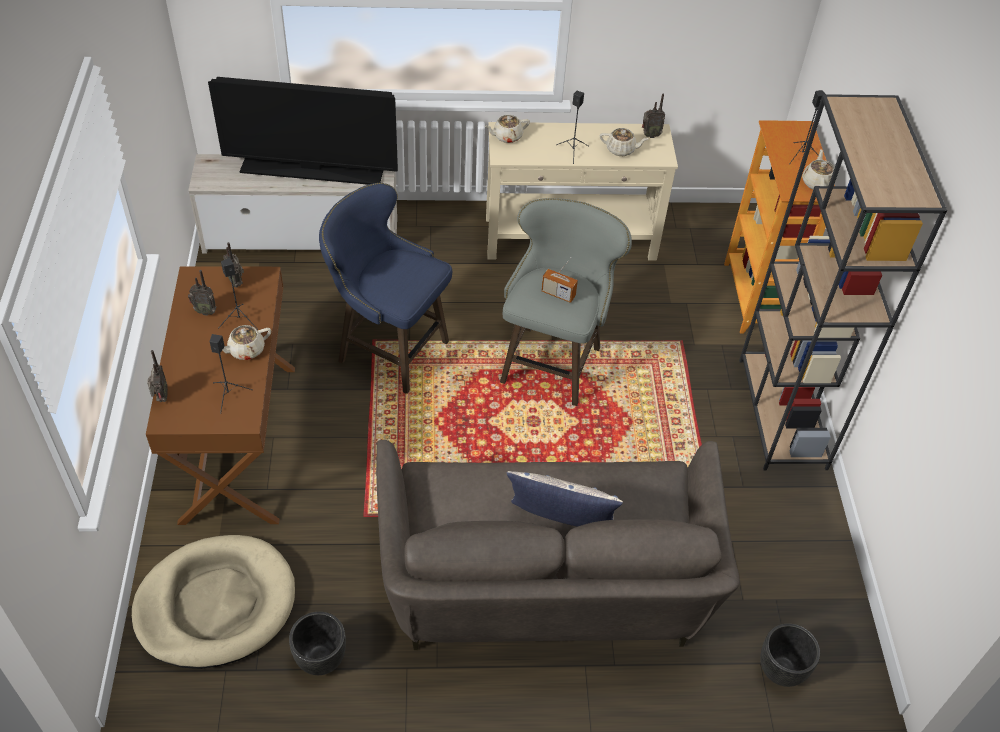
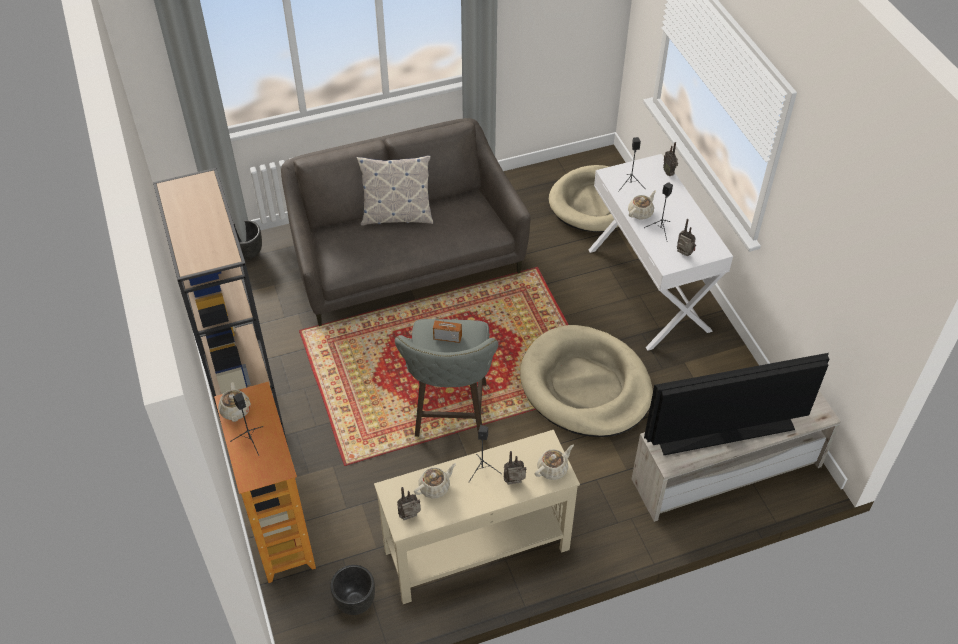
camera: 165 degrees right, 0 degrees up
brown console table [146,266,295,525] -> white console table [589,154,733,351]
radio [188,270,217,316] -> radio moved to [503,451,526,485]
black planter [289,611,346,675] -> black planter moved to [330,565,375,615]
blue stool [319,183,452,394] -> beige dog bed [520,325,653,437]
beige teapot [600,128,649,156] -> beige teapot turned 150 degrees clockwise [414,463,456,498]

